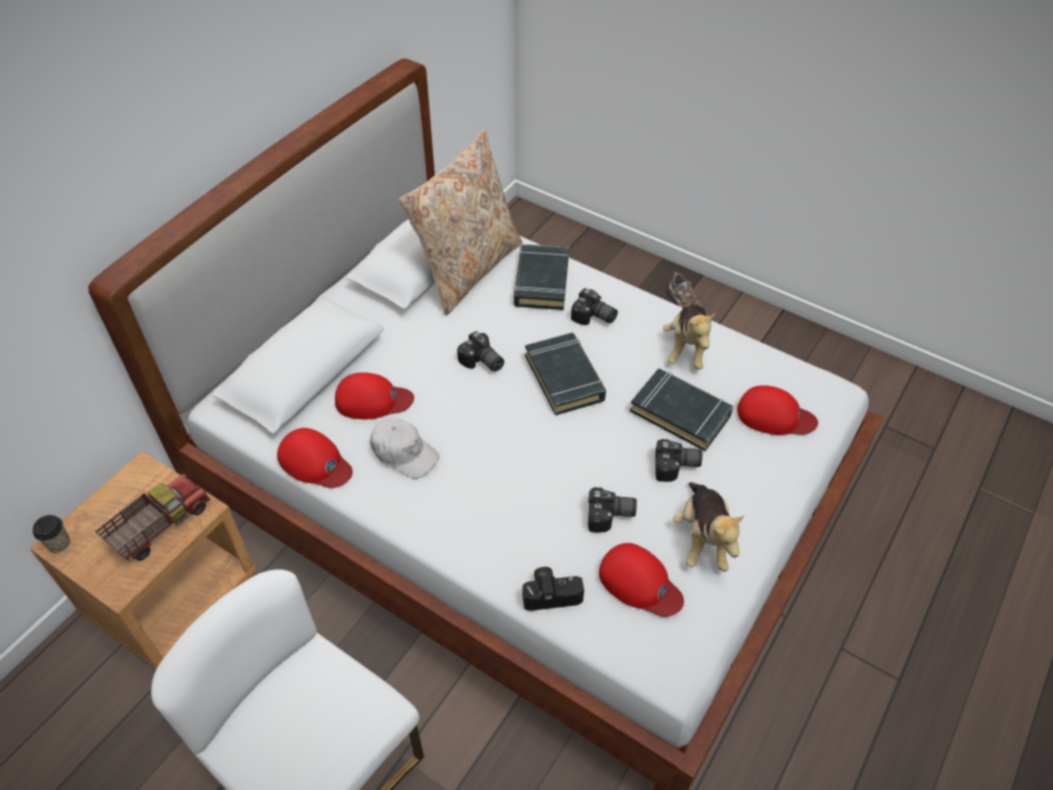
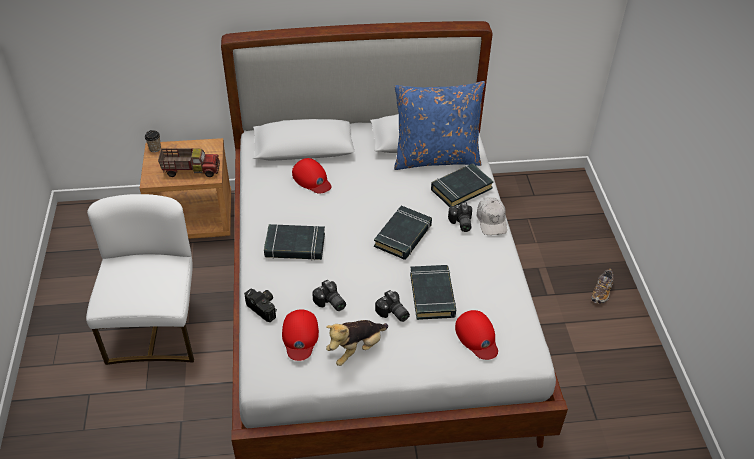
camera: 50 degrees right, 5 degrees down
red cap [277,428,353,488] -> none
white cap [370,418,440,479] -> white cap moved to [476,197,507,235]
beige pillow [399,130,523,315] -> blue pillow [394,81,485,170]
camera [457,331,504,372] -> none
plush toy [663,304,716,370] -> none
none -> black book [264,224,325,261]

